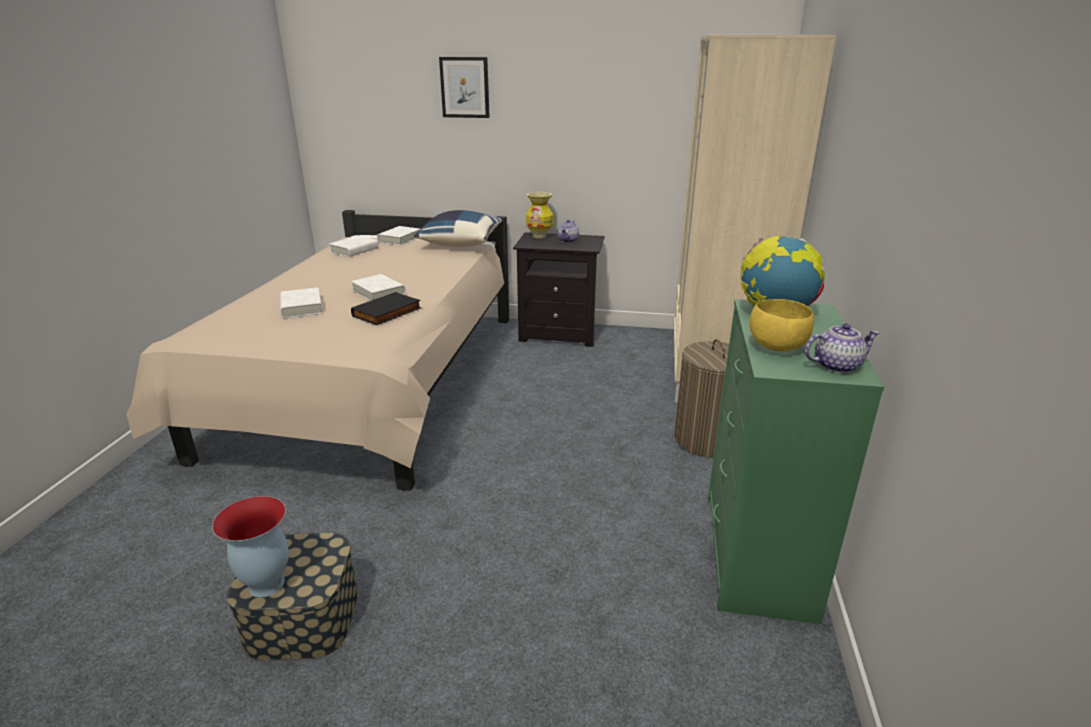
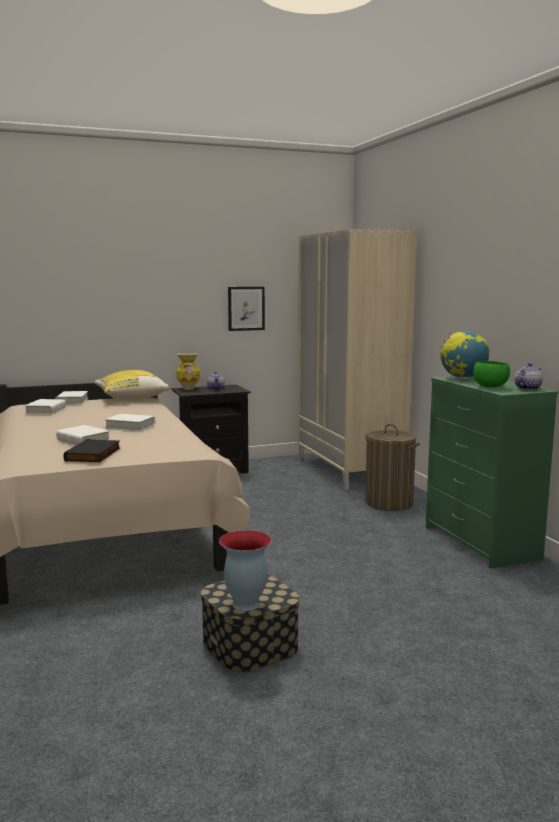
camera: 30 degrees left, 15 degrees down
black book [351,292,421,325] -> black book moved to [64,439,121,462]
blue pillow [414,210,502,247] -> yellow pillow [94,370,170,400]
picture [439,57,490,118] -> picture moved to [228,287,265,331]
yellow bowl [749,299,814,352] -> green bowl [473,361,510,388]

